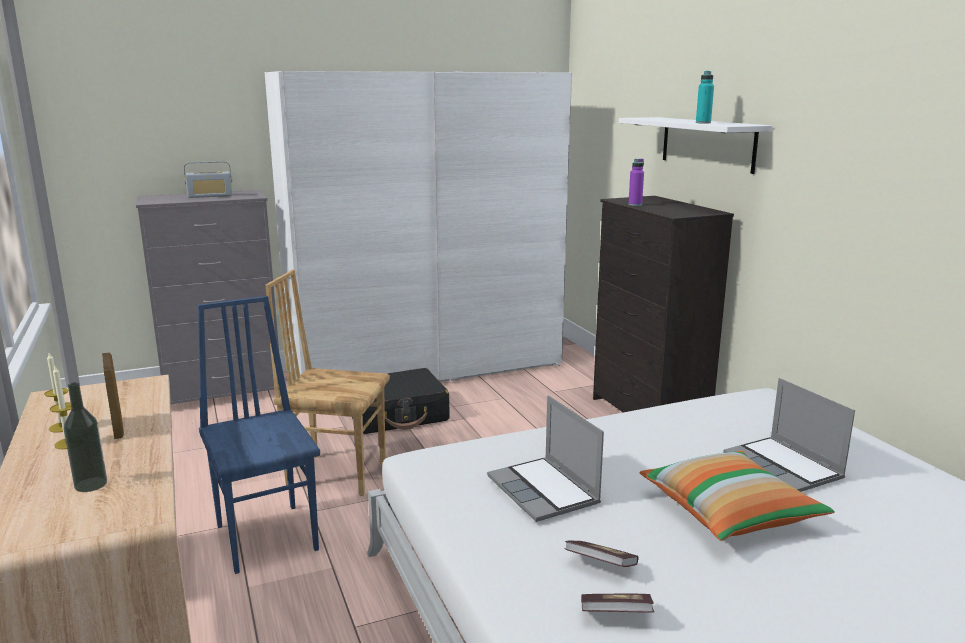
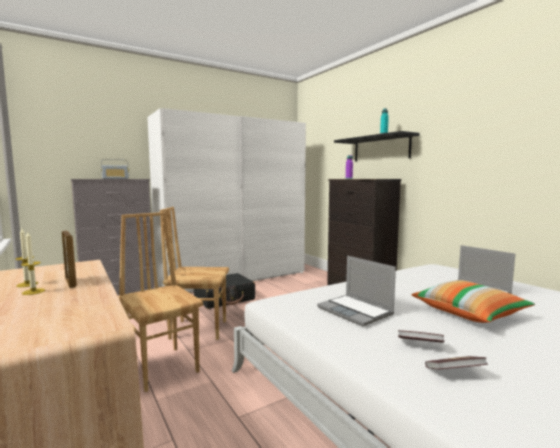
camera: 10 degrees left, 10 degrees down
bottle [64,382,107,492] -> none
blue chair [198,296,320,574] -> brown chair [118,212,203,392]
white shelf [619,117,772,174] -> black shelf [334,131,420,161]

